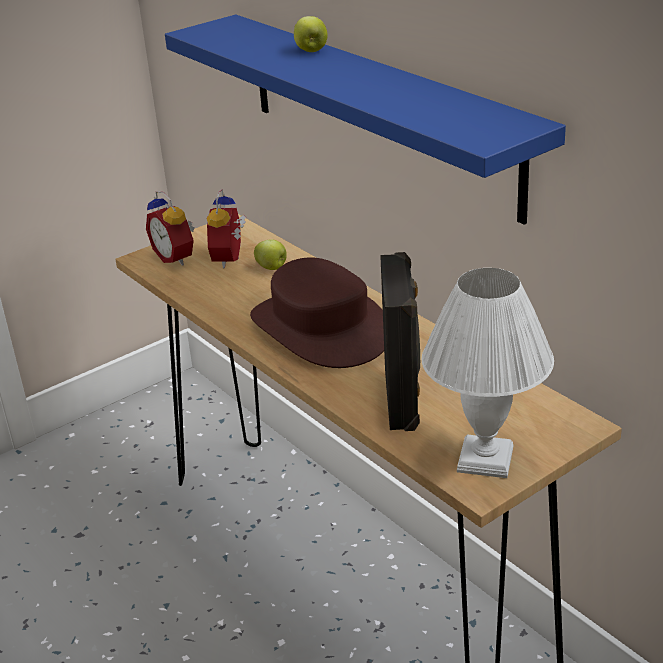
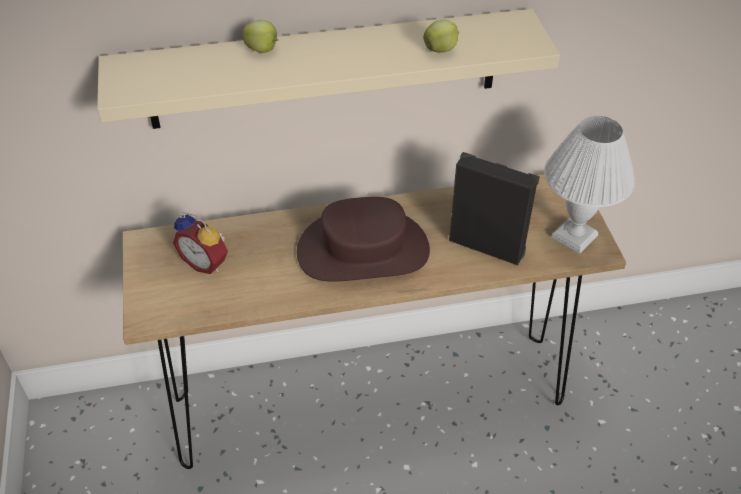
camera: 65 degrees left, 15 degrees up
alarm clock [146,191,195,266] -> none
blue shelf [165,15,566,225] -> beige shelf [97,9,560,129]
apple [254,240,287,270] -> apple moved to [423,19,459,53]

